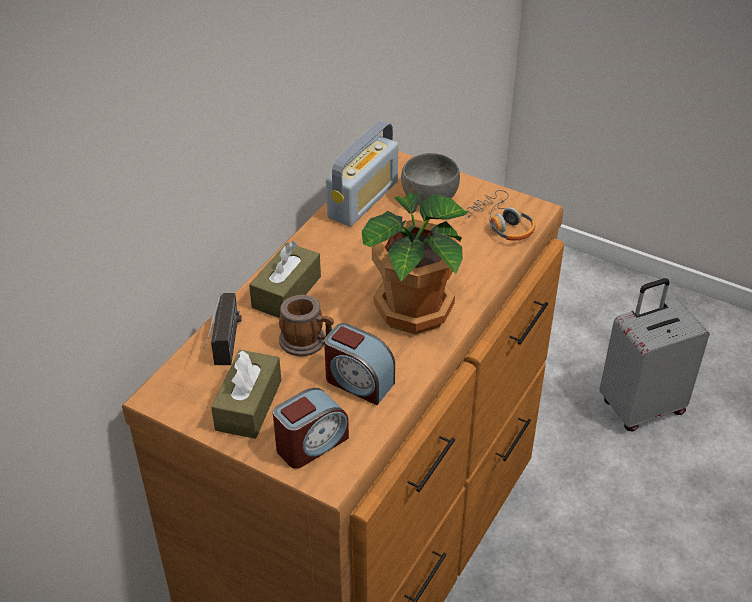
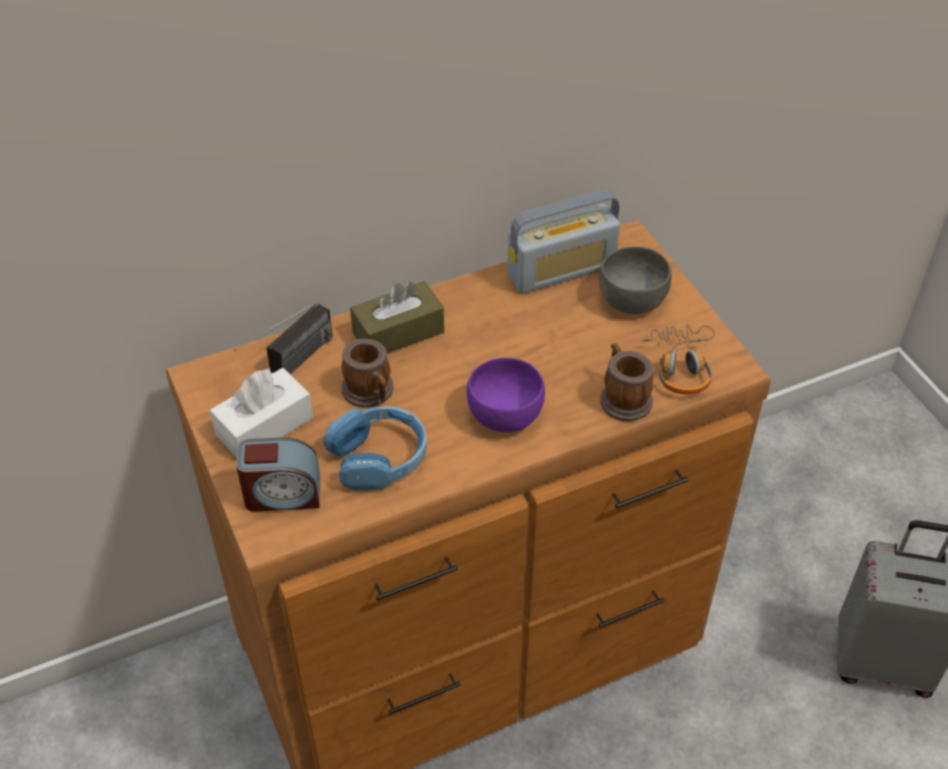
camera: 35 degrees right, 5 degrees up
brown tissue box [211,350,281,439] -> white tissue box [210,368,313,457]
alarm clock [324,323,395,405] -> blue headphones [323,406,427,491]
potted plant [362,193,469,334] -> purple bowl [466,358,545,432]
none -> mug [600,343,653,421]

